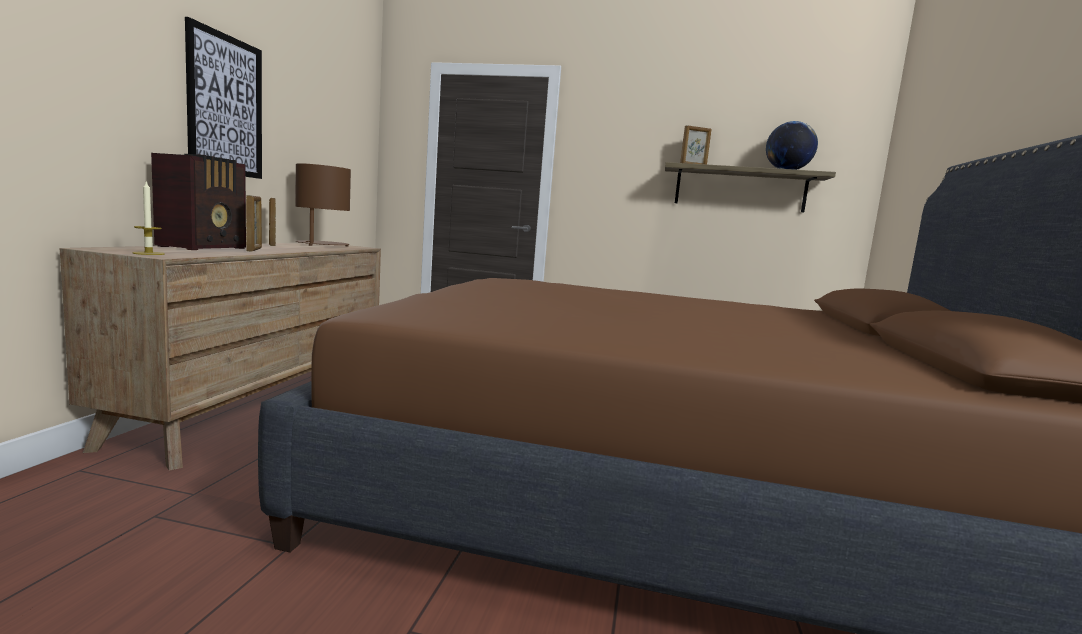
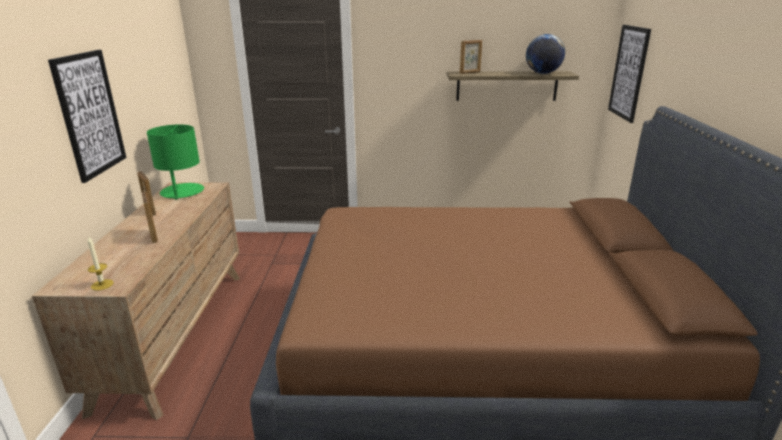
camera: 10 degrees left, 15 degrees up
radio [151,153,246,250] -> none
brown table lamp [295,163,351,247] -> green table lamp [147,124,204,200]
none -> picture [608,25,651,123]

